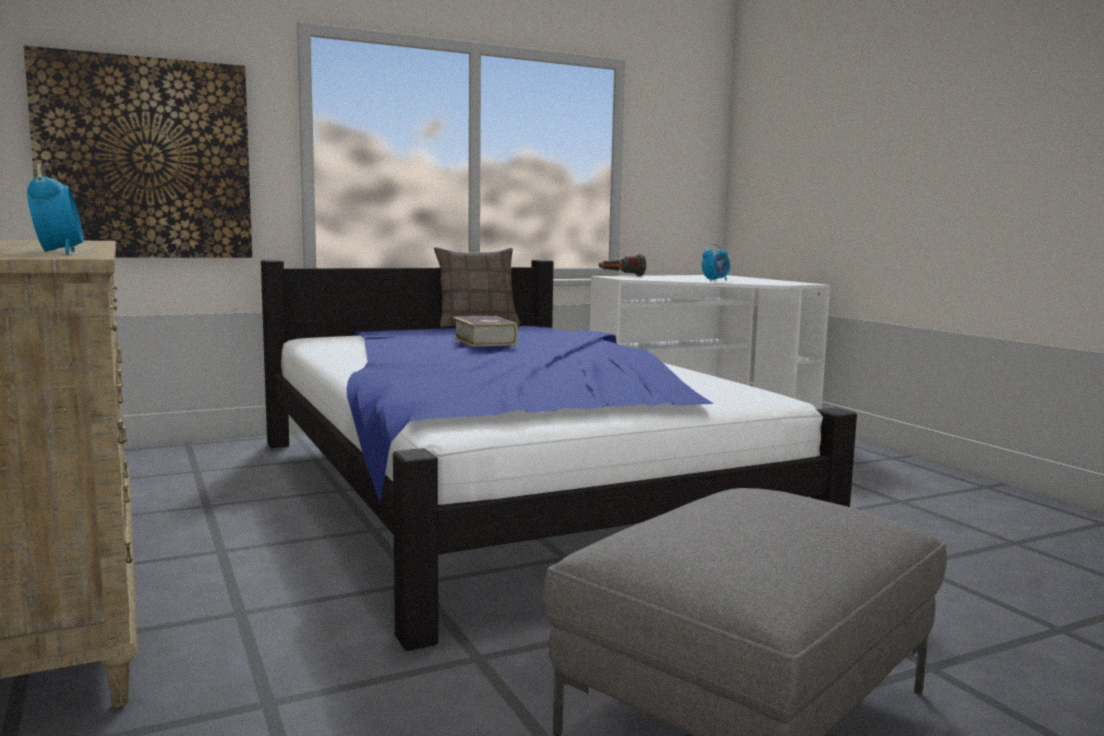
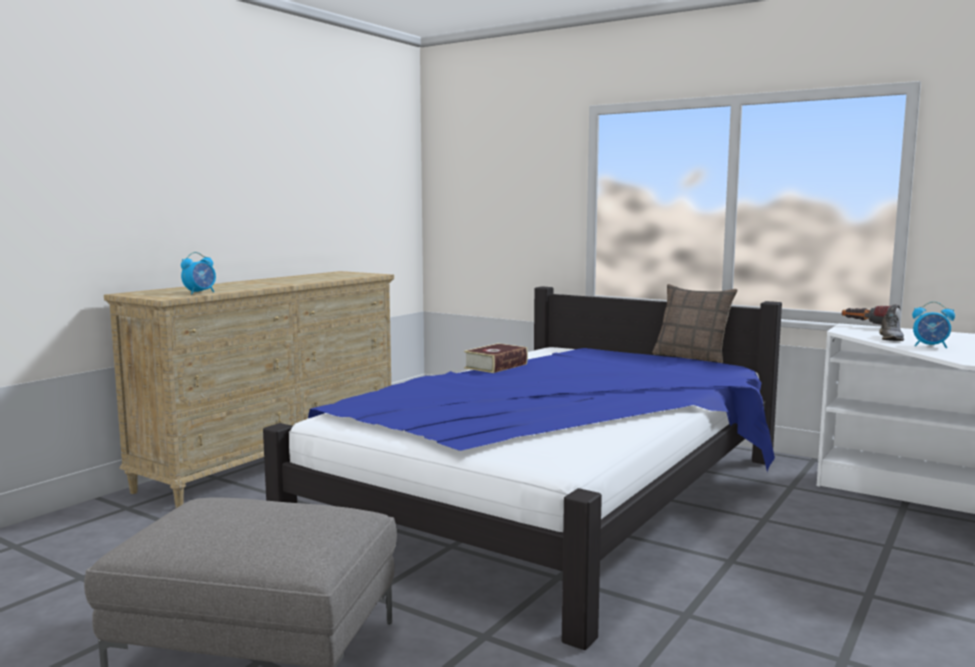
camera: 60 degrees right, 0 degrees up
picture [24,45,252,258] -> none
book [453,316,518,347] -> book moved to [464,343,528,373]
none -> grey shoe [879,312,904,341]

